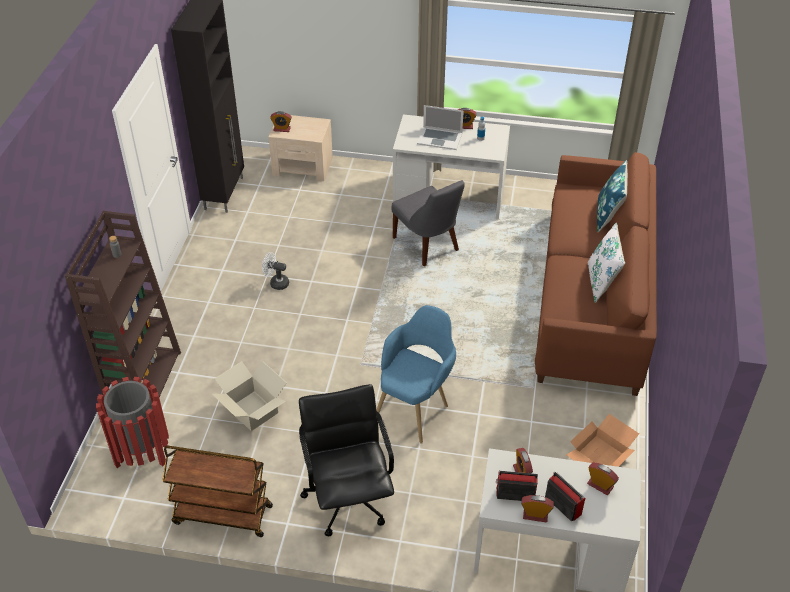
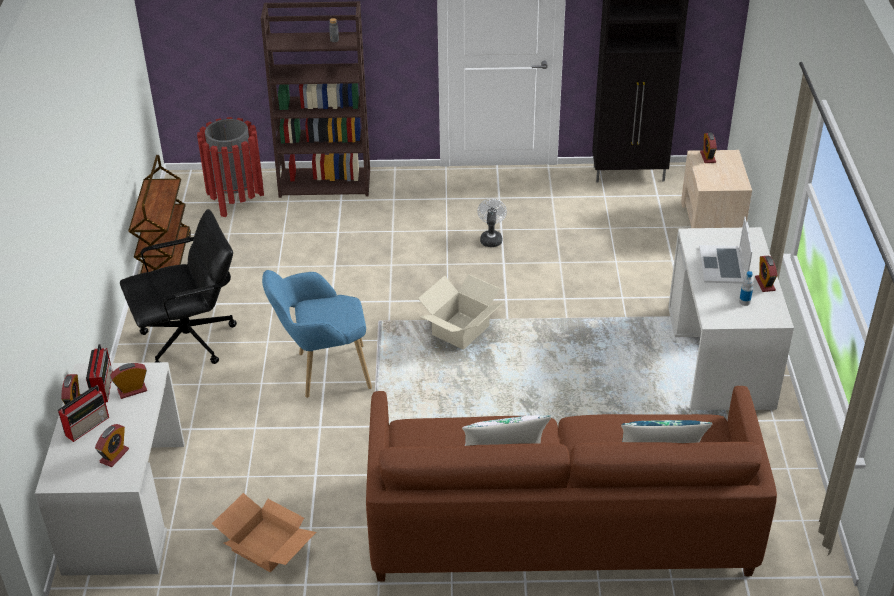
camera: 80 degrees right, 5 degrees down
cardboard box [212,361,287,431] -> cardboard box moved to [418,274,503,350]
blue armchair [377,305,456,444] -> blue armchair turned 150 degrees clockwise [262,270,372,398]
grey chair [391,180,464,266] -> none

